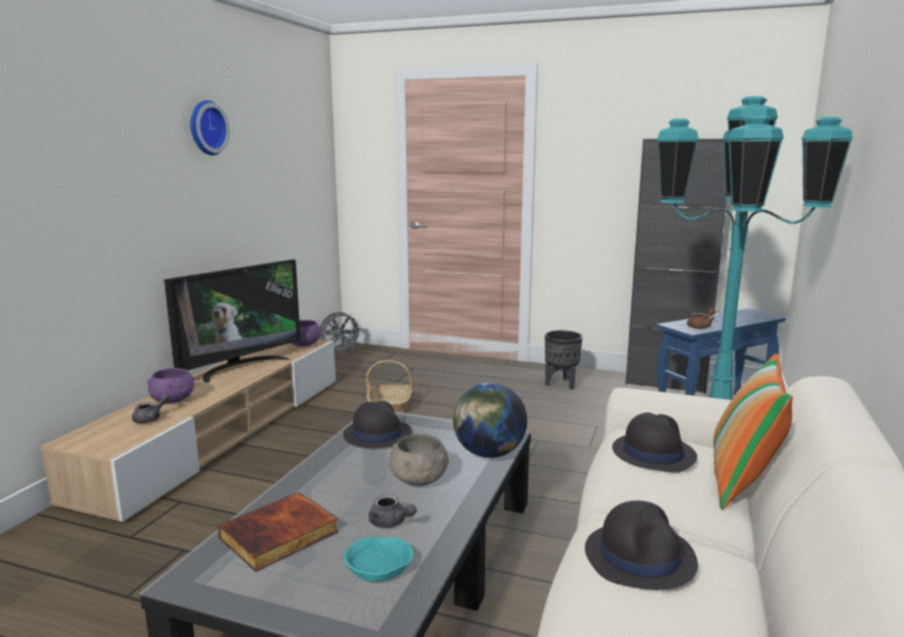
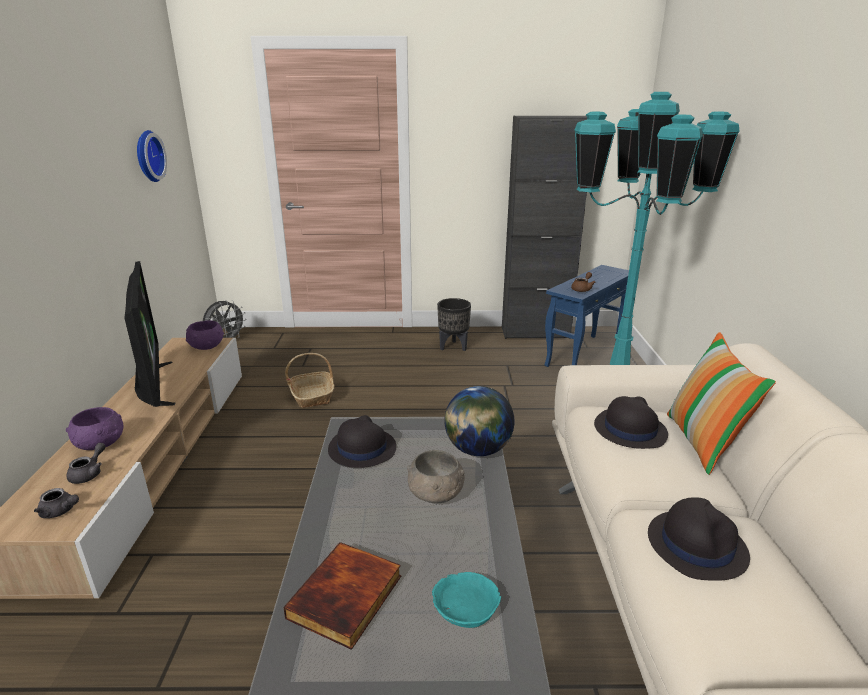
camera: 20 degrees left, 10 degrees up
television [164,259,301,383] -> television turned 45 degrees counterclockwise [124,261,176,407]
wall clock [190,100,230,155] -> wall clock moved to [137,130,167,182]
grey teapot [369,495,417,528] -> grey teapot moved to [34,488,79,518]

